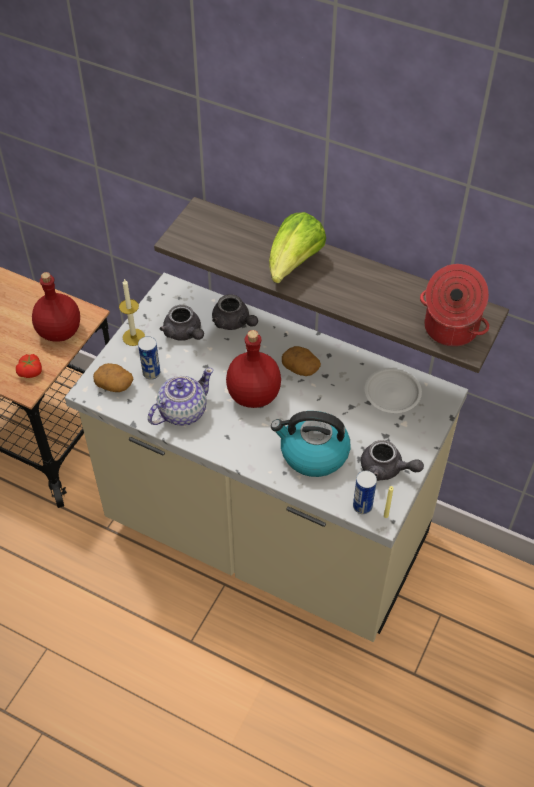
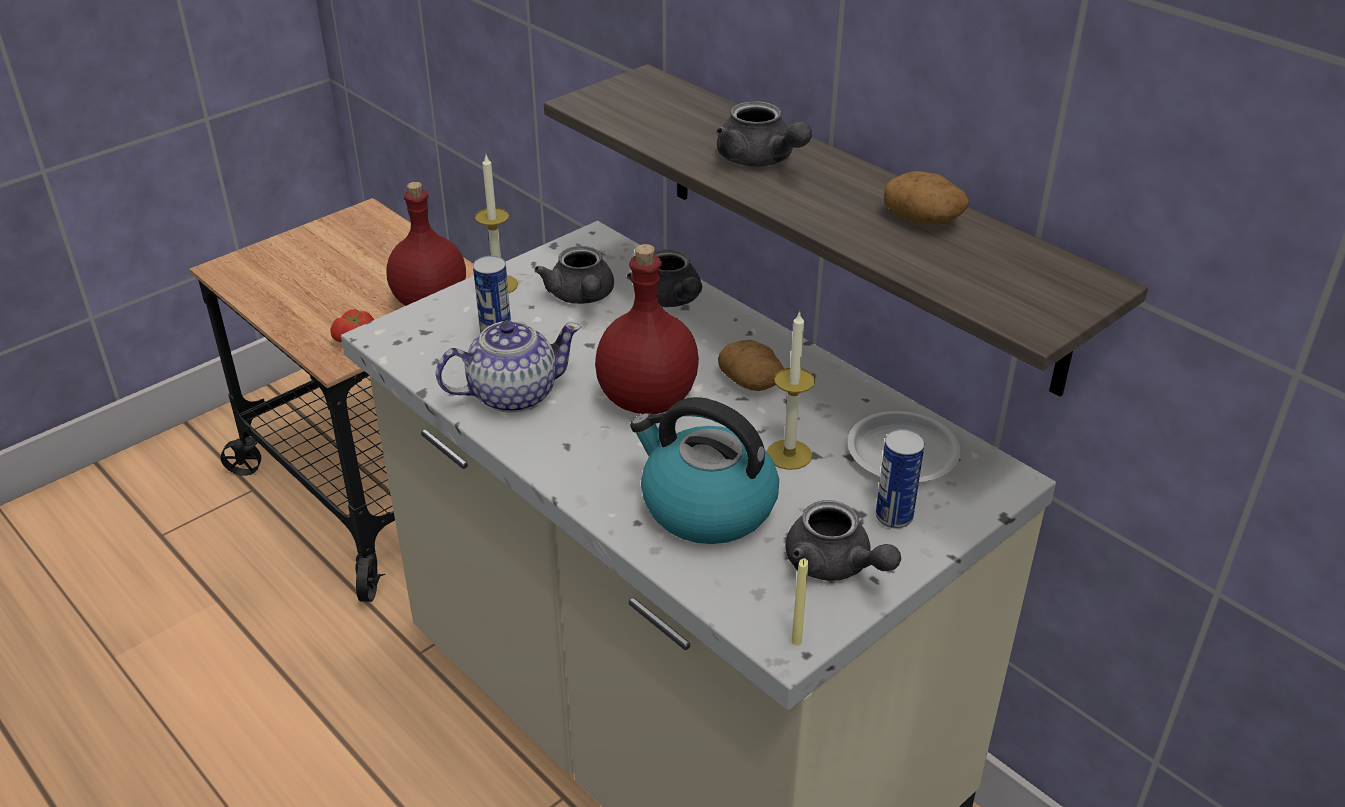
camera: 20 degrees right, 15 degrees down
potato [93,363,133,392] -> potato moved to [884,171,969,225]
lettuce [269,212,326,283] -> grey teapot [716,101,812,167]
can [353,471,377,514] -> can moved to [876,429,925,529]
cooking pot [420,264,489,347] -> none
none -> candle [767,310,815,470]

